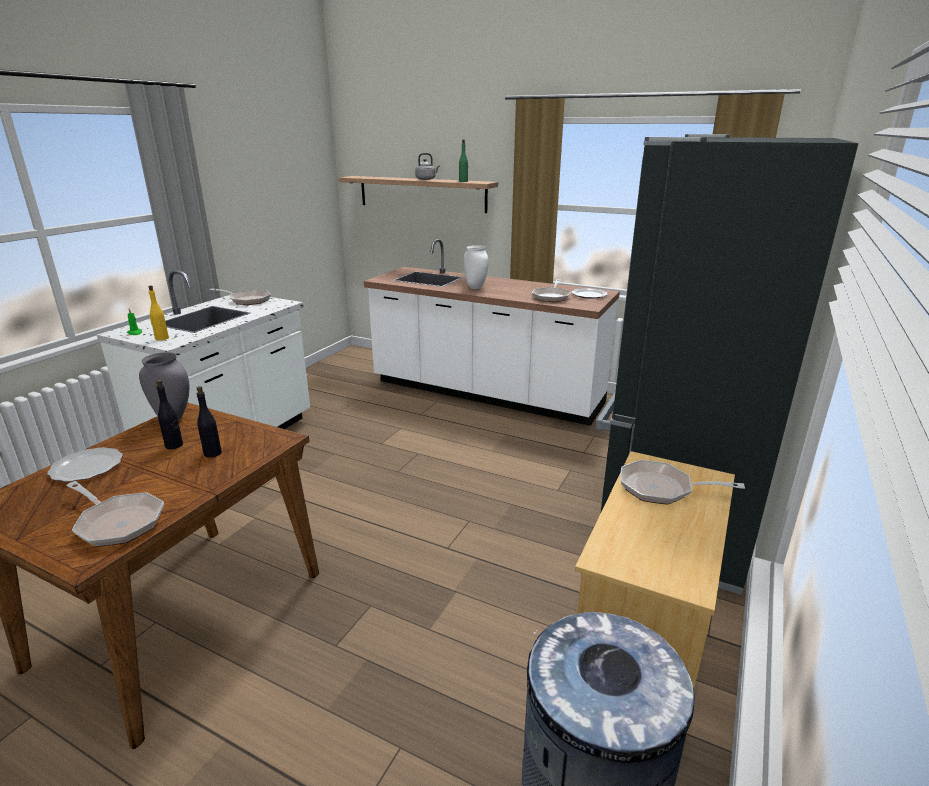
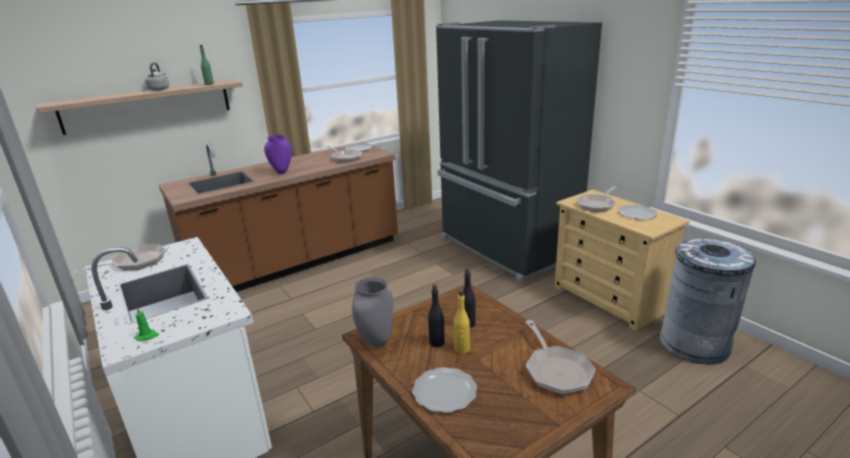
camera: 60 degrees left, 0 degrees up
frying pan [66,481,164,547] -> frying pan turned 105 degrees clockwise [526,320,596,395]
yellow bottle [148,286,169,341] -> yellow bottle moved to [454,289,470,354]
white counter [364,239,620,426] -> brown counter [159,142,398,292]
white vase [464,245,488,289] -> purple vase [264,135,292,174]
none -> plate [618,205,657,220]

